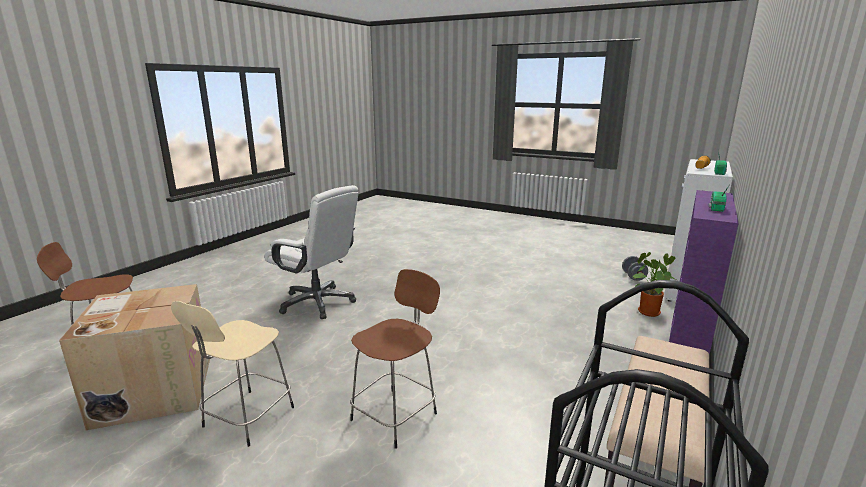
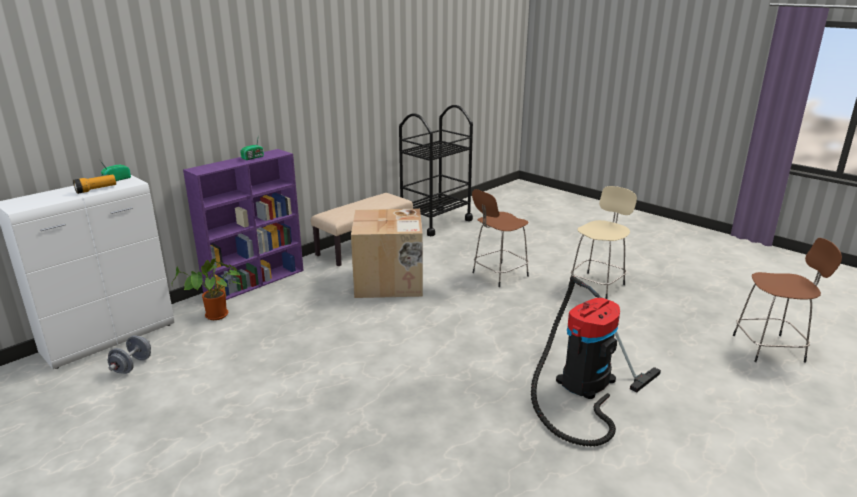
camera: 165 degrees left, 5 degrees up
cardboard box [59,284,210,430] -> cardboard box moved to [351,209,423,298]
white office chair [265,185,358,319] -> vacuum cleaner [531,276,661,447]

